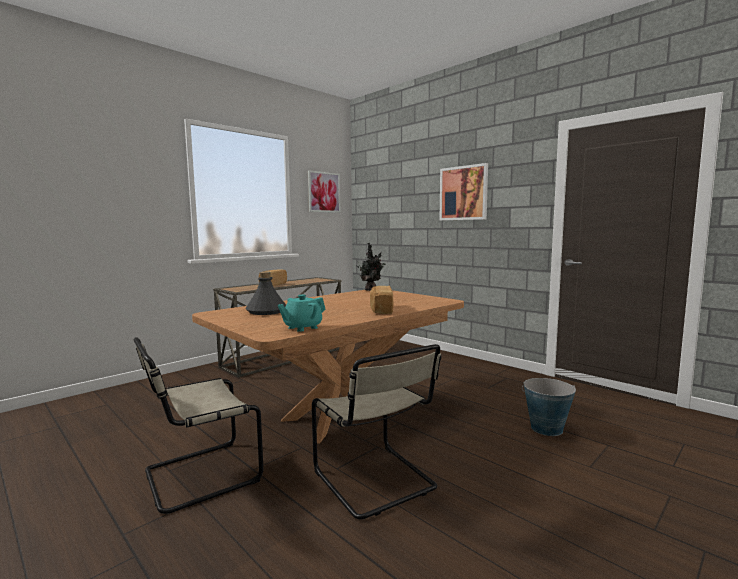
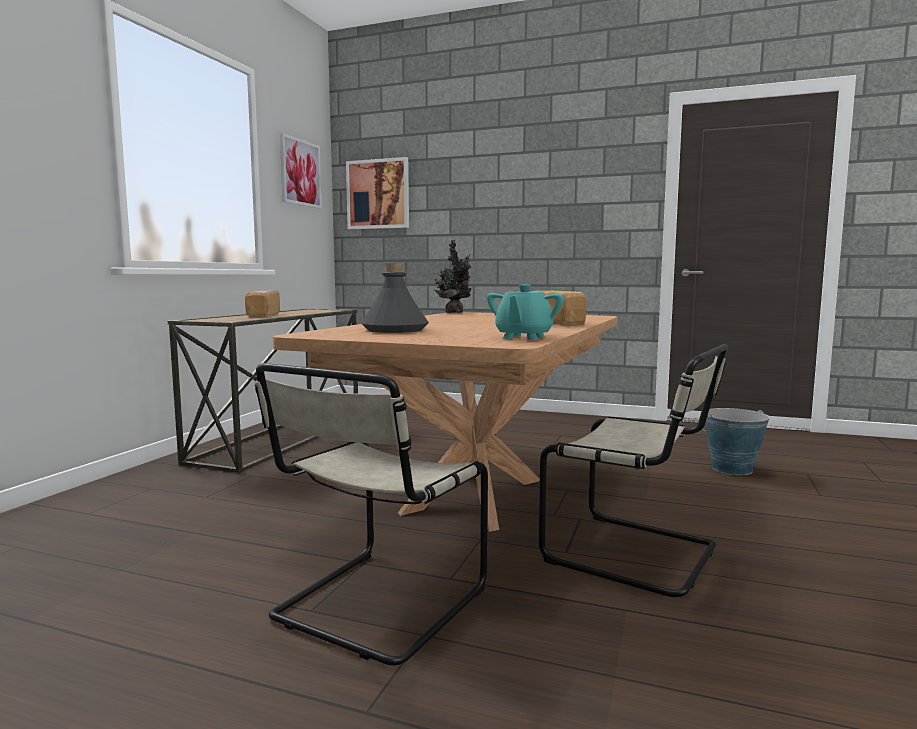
camera: 25 degrees left, 0 degrees up
picture [440,163,488,220] -> picture moved to [346,157,409,229]

